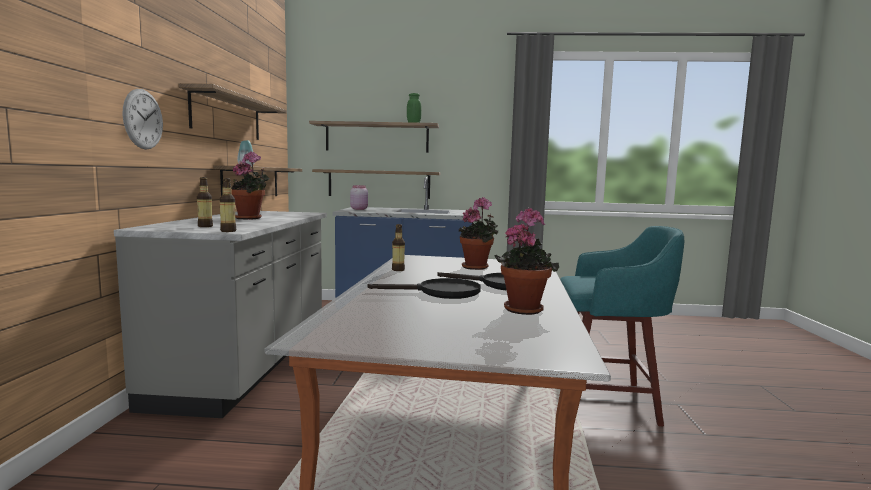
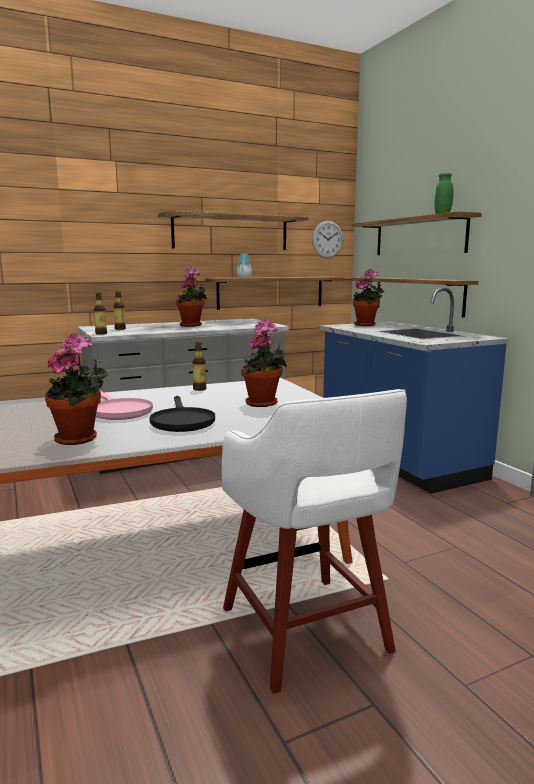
camera: 60 degrees right, 5 degrees up
wall clock [123,89,163,150] -> wall clock moved to [312,221,343,258]
pink jar [350,185,368,210] -> potted plant [352,269,385,326]
black frying pan [368,278,481,299] -> pink frying pan [96,390,153,420]
turquoise stool [560,226,684,427] -> white stool [222,389,407,694]

